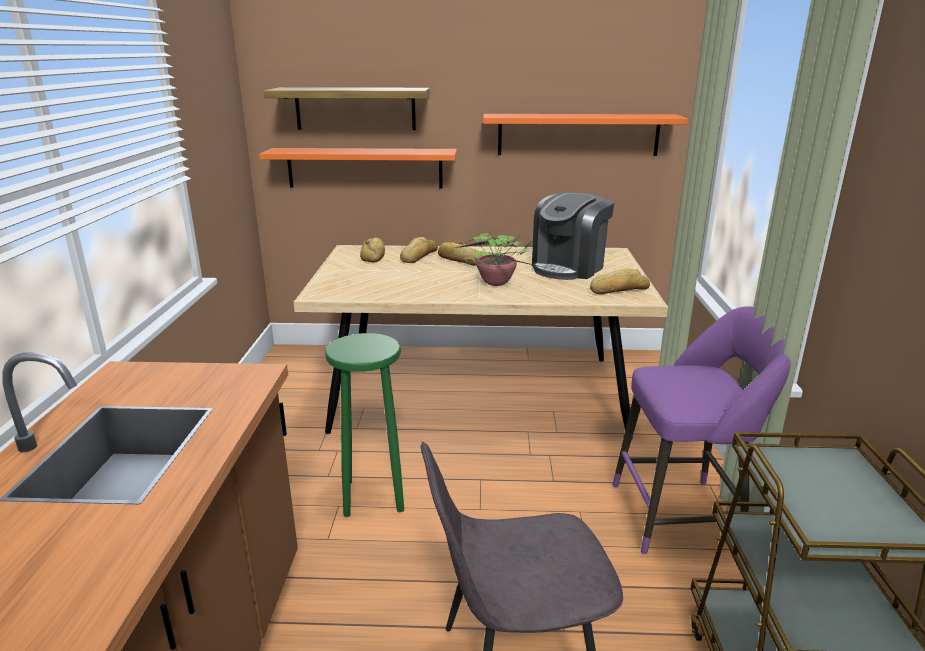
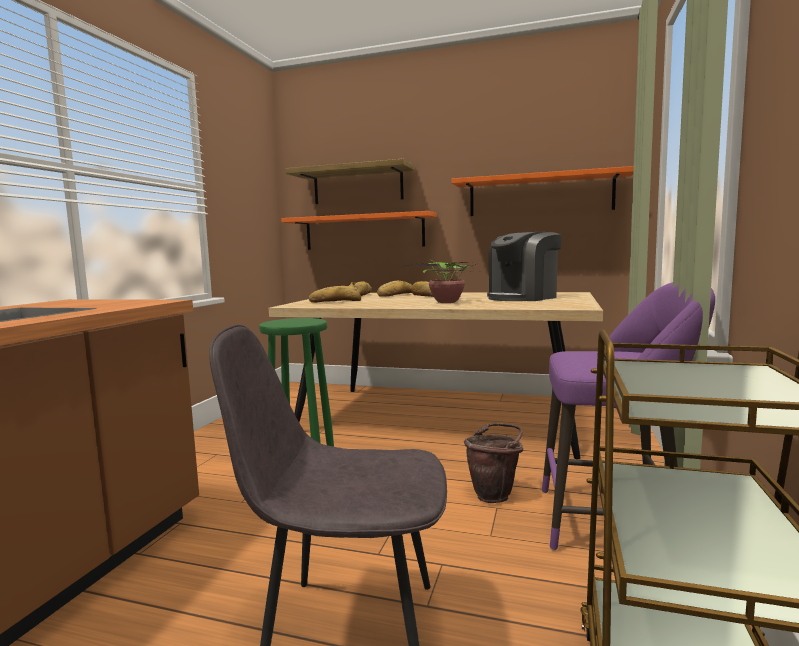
camera: 15 degrees right, 15 degrees down
bread [590,269,650,294] -> bread moved to [309,286,361,303]
none -> brown bucket [464,423,523,503]

